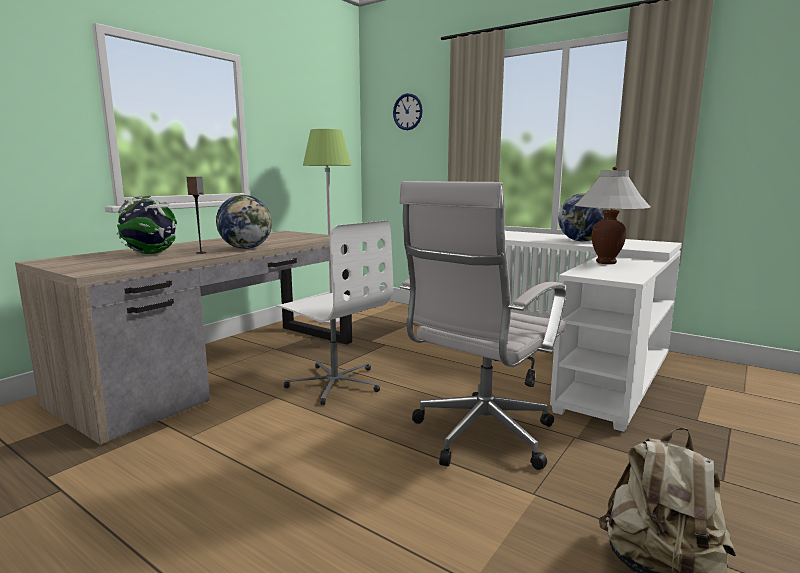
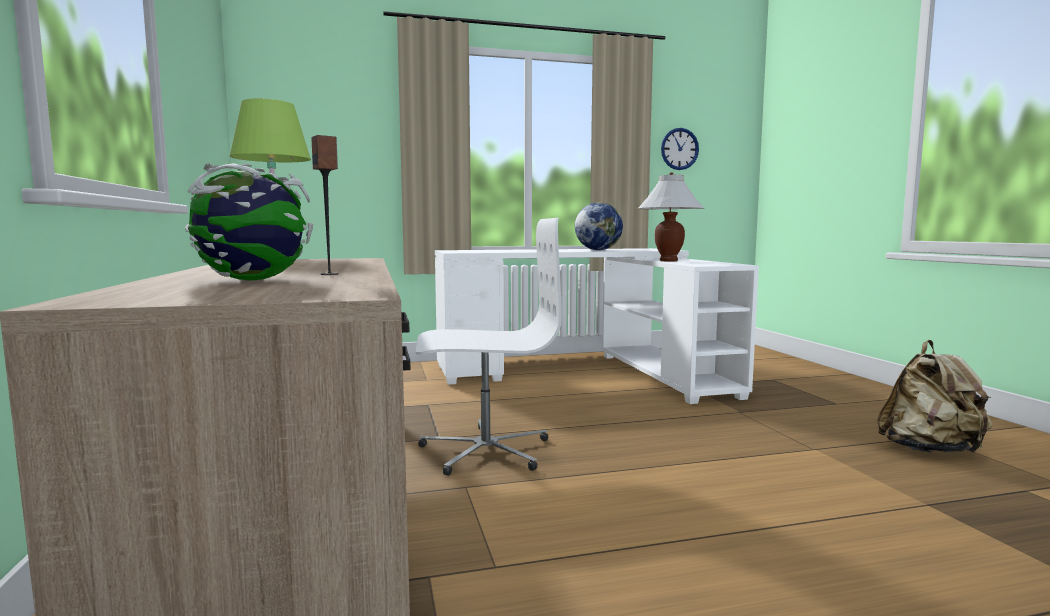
camera: 50 degrees left, 5 degrees down
globe [216,195,272,249] -> none
wall clock [393,93,423,130] -> wall clock moved to [661,128,699,170]
white office chair [399,181,566,470] -> none

